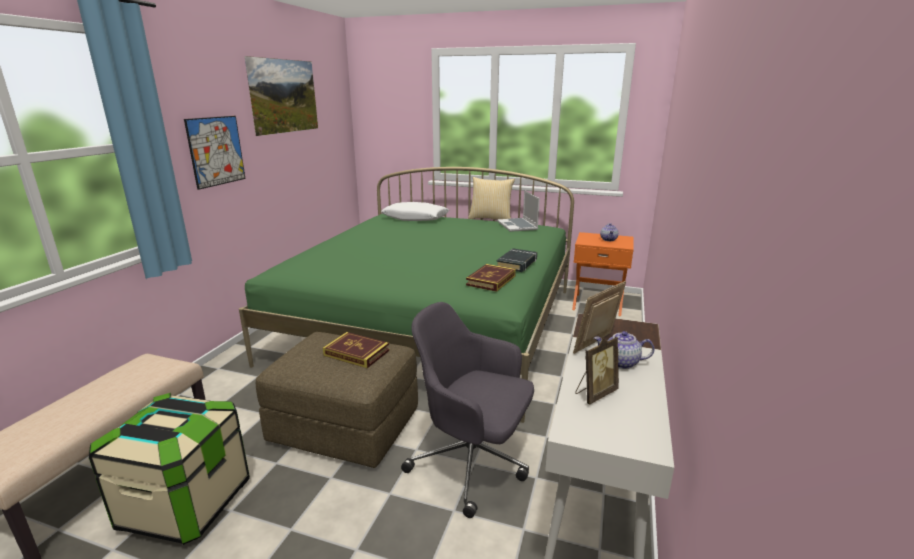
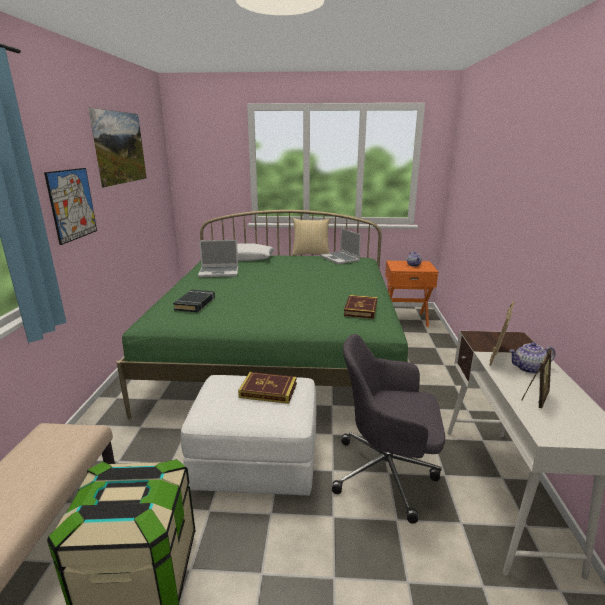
camera: 15 degrees left, 0 degrees up
brown ottoman [256,332,418,468] -> white ottoman [181,375,316,496]
black book [497,248,537,272] -> black book moved to [173,290,215,312]
none -> laptop [198,240,238,277]

